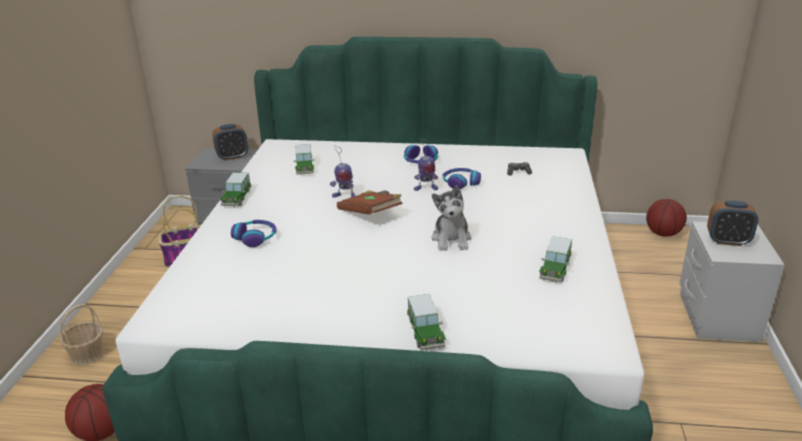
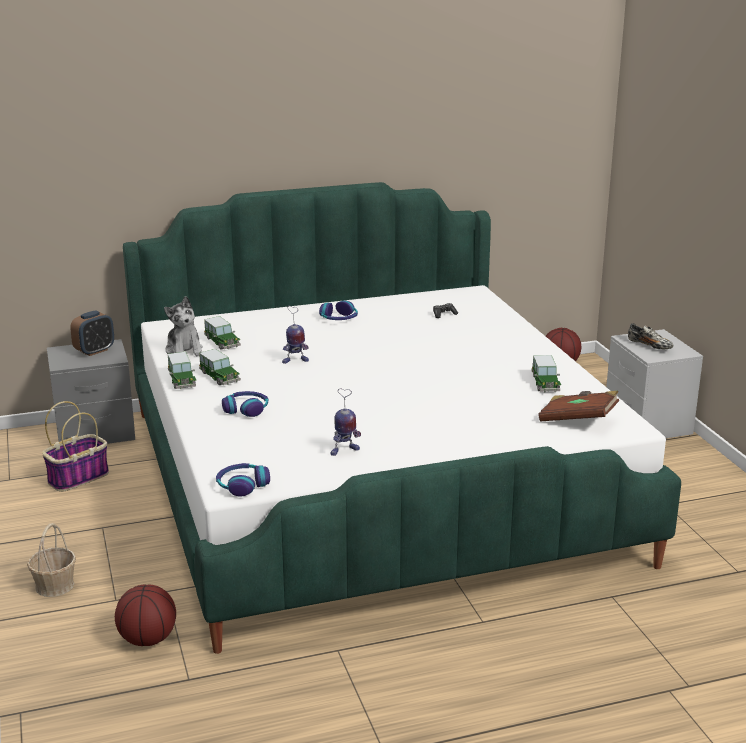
camera: 25 degrees left, 5 degrees down
brown book [337,190,403,215] -> brown book moved to [538,391,619,422]
toy car [407,294,446,351] -> toy car moved to [199,349,241,385]
toy robot [414,140,438,191] -> toy robot moved to [331,389,361,456]
plush toy [432,185,472,251] -> plush toy moved to [164,296,203,357]
headphones [443,168,481,189] -> headphones moved to [216,463,270,497]
alarm clock [707,201,758,246] -> shoe [628,323,674,349]

